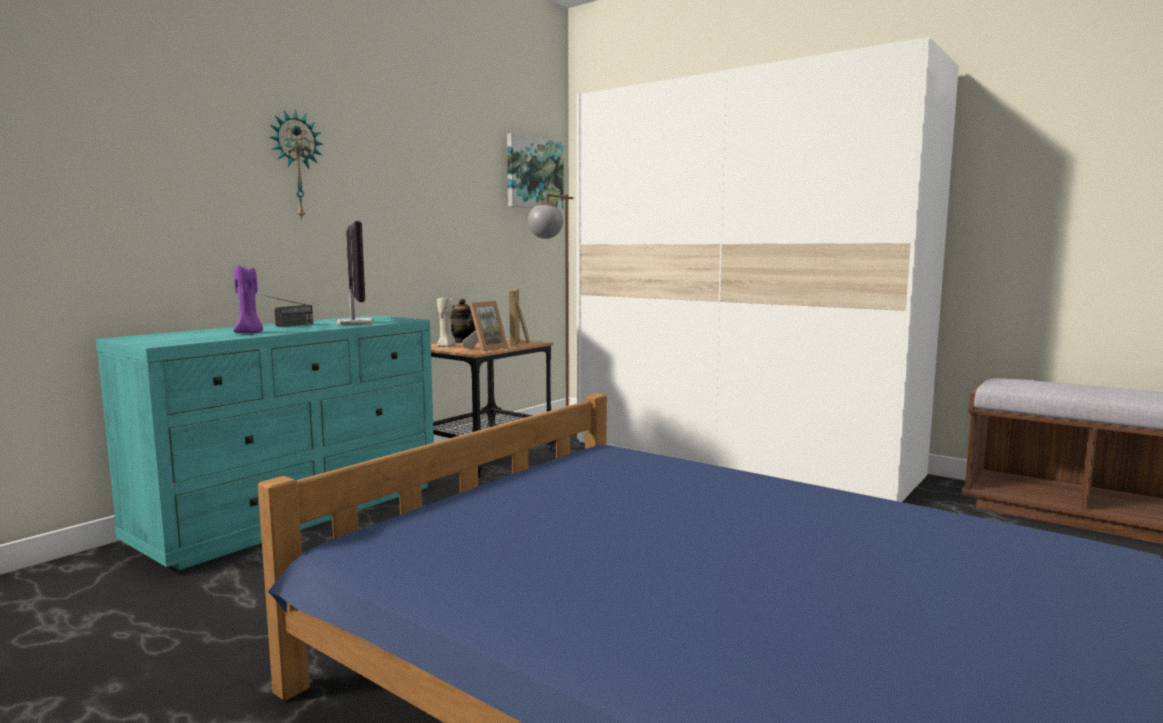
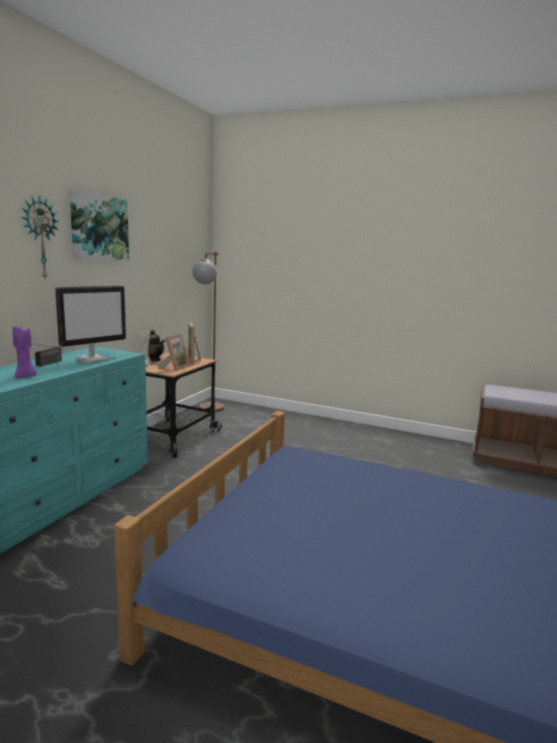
camera: 15 degrees left, 5 degrees up
monitor [336,221,375,325] -> monitor turned 75 degrees clockwise [55,286,126,363]
picture [507,133,564,210] -> picture moved to [69,190,129,261]
white wardrobe [577,37,959,502] -> none

